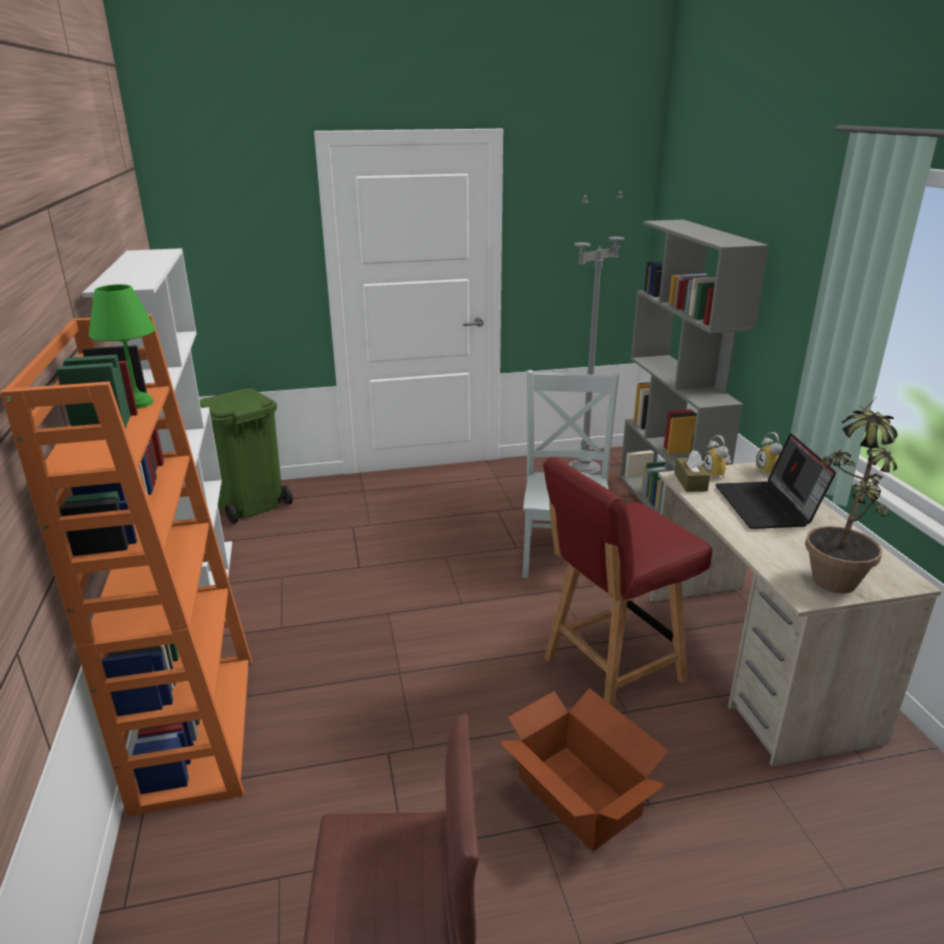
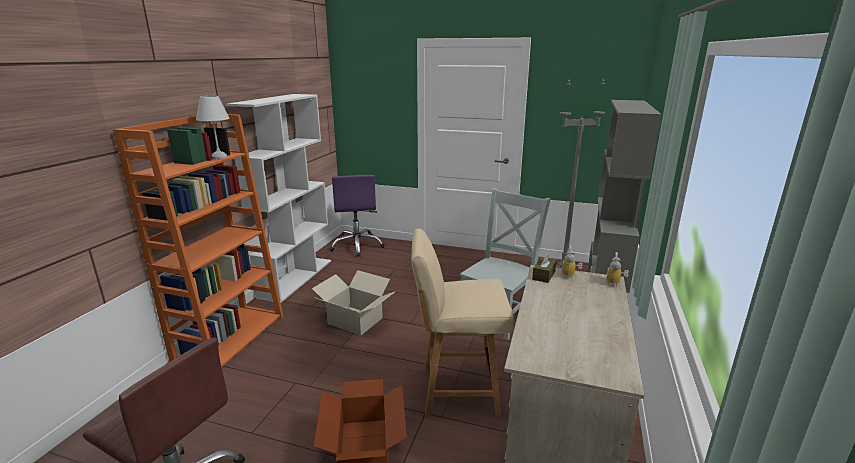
camera: 30 degrees right, 5 degrees down
green table lamp [89,284,155,408] -> white table lamp [196,96,230,159]
green trash can [200,388,293,524] -> purple office chair [329,175,385,257]
red chair [543,457,712,707] -> beige chair [411,229,514,416]
laptop [715,433,836,529] -> none
potted plant [805,398,898,594] -> none
none -> cardboard box [312,270,395,336]

